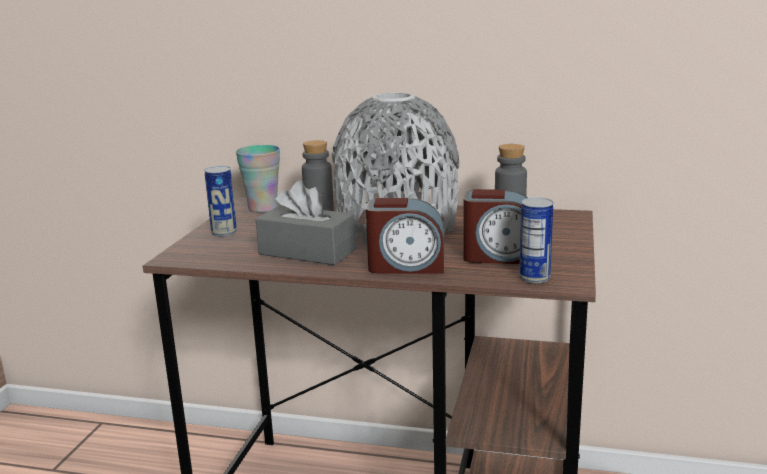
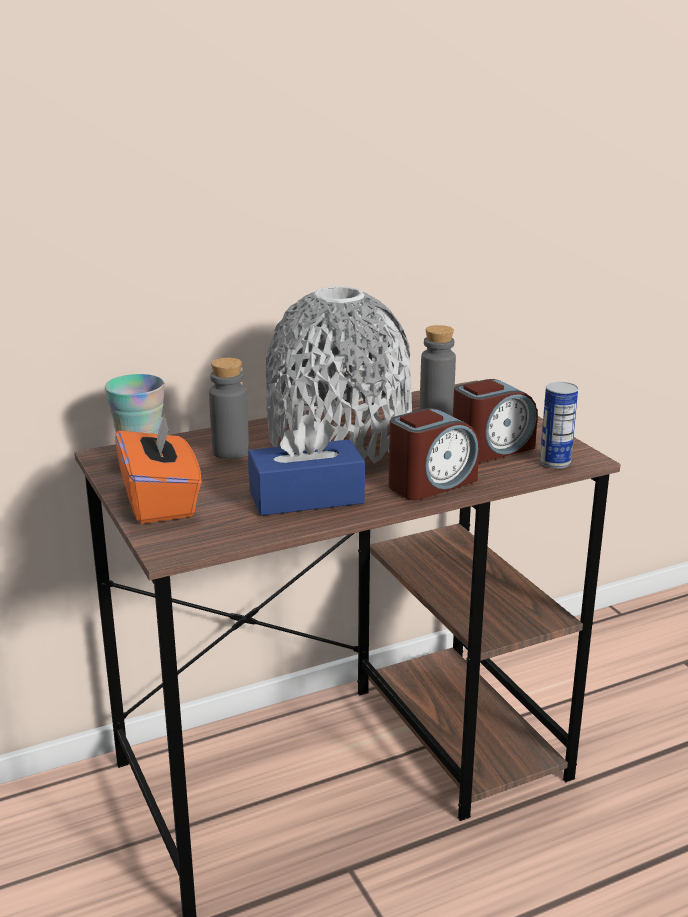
camera: 40 degrees left, 5 degrees up
can [204,166,237,236] -> orange tissue box [115,413,202,524]
grey tissue box [256,181,356,265] -> blue tissue box [248,415,365,516]

